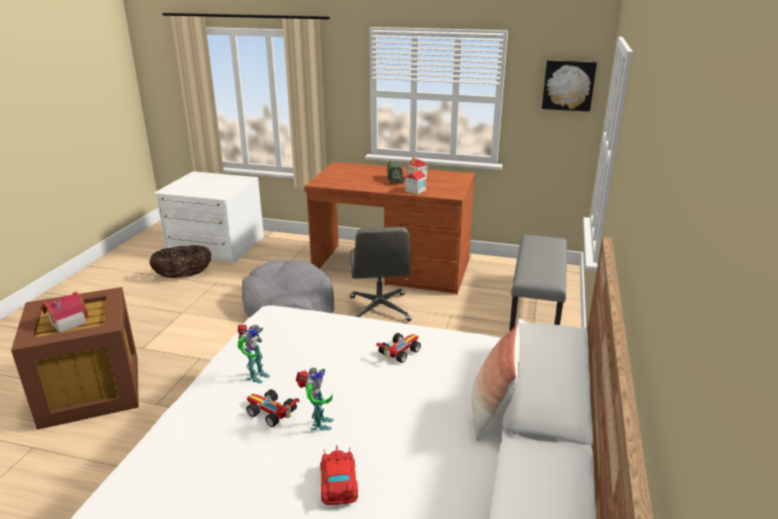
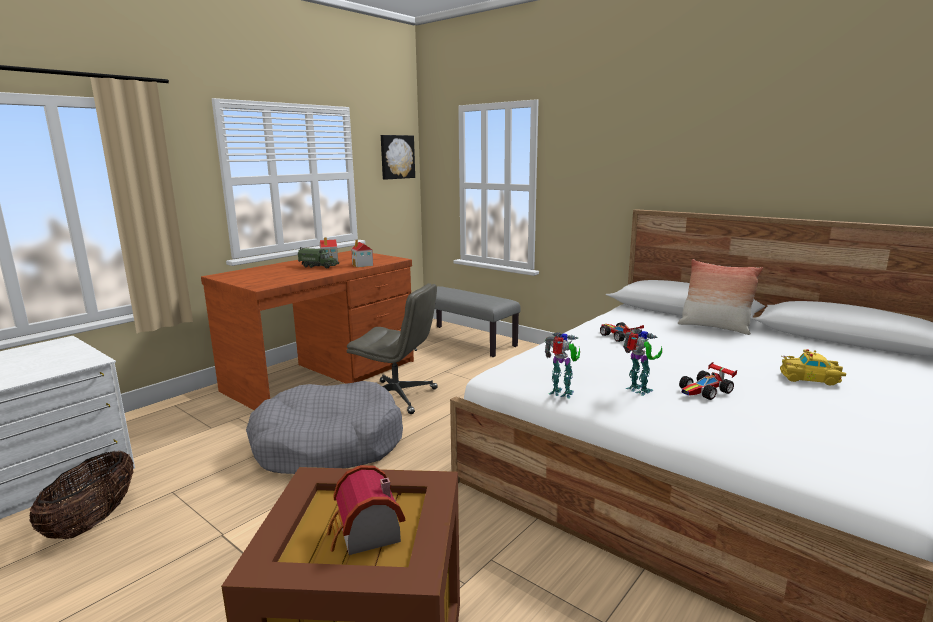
camera: 65 degrees left, 10 degrees down
toy robot [296,368,334,431] -> toy robot moved to [545,332,580,399]
red toy car [320,445,358,505] -> yellow toy car [780,349,846,385]

